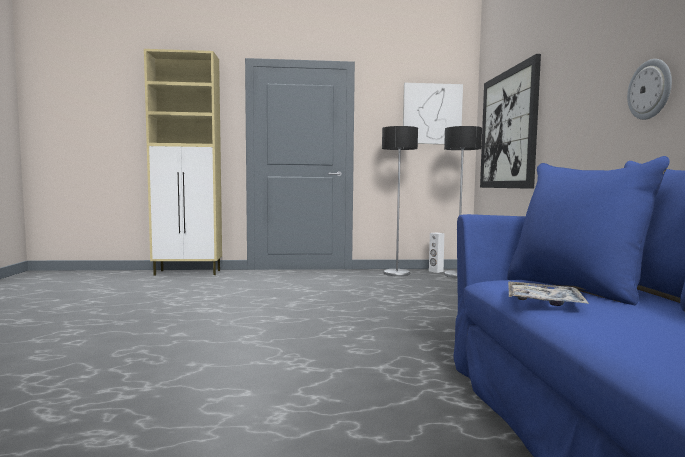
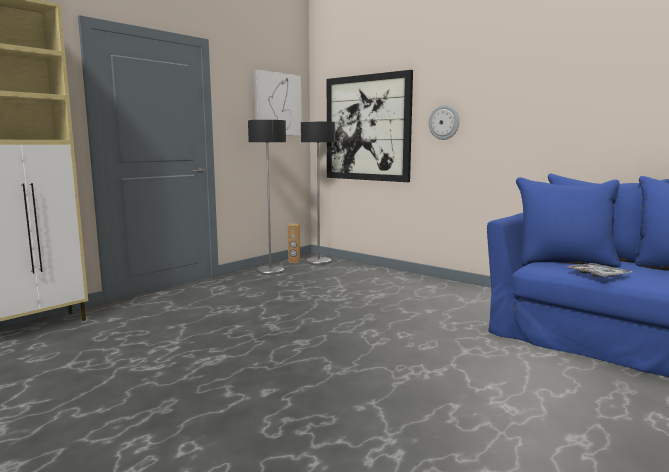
camera: 45 degrees left, 5 degrees up
white speaker [429,232,444,273] -> brown speaker [288,224,300,263]
wall clock [627,59,672,120] -> wall clock moved to [429,105,459,140]

